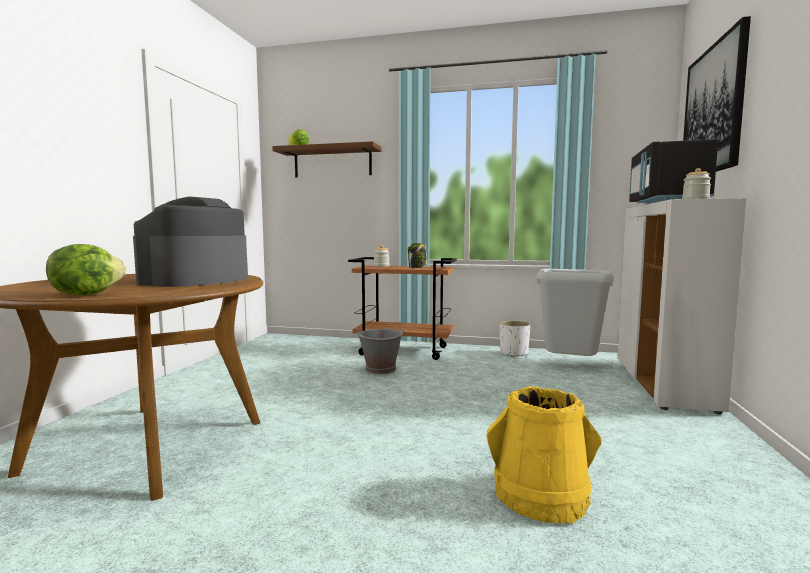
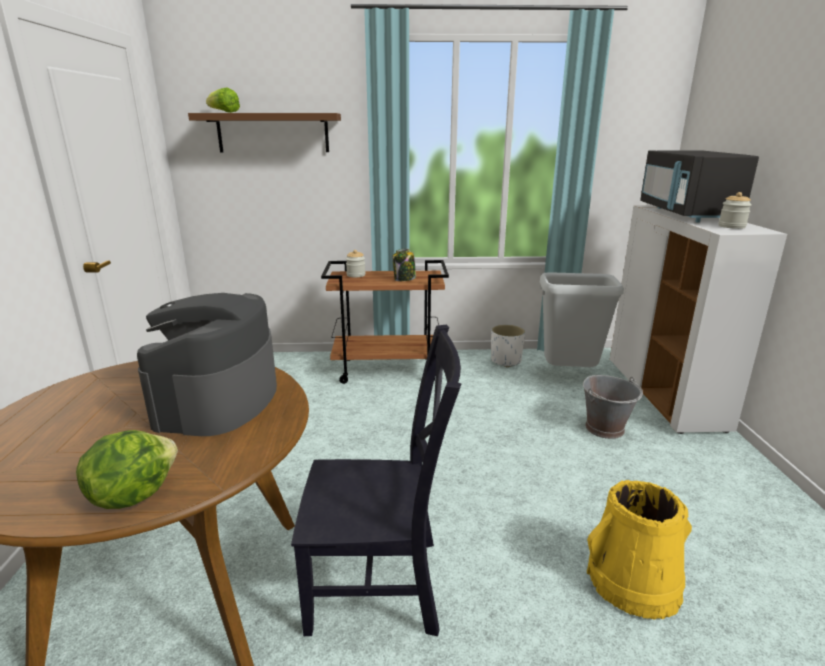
camera: 15 degrees left, 15 degrees up
grey bucket [356,328,405,375] -> grey bucket moved to [583,375,643,439]
picture [683,16,751,172] -> none
none -> black chair [291,325,462,636]

